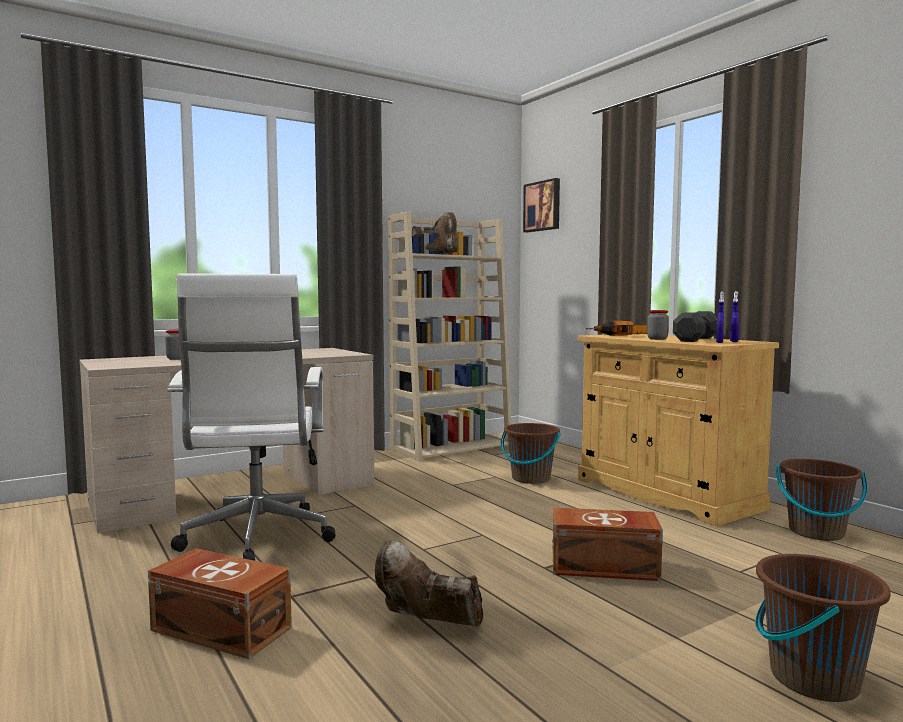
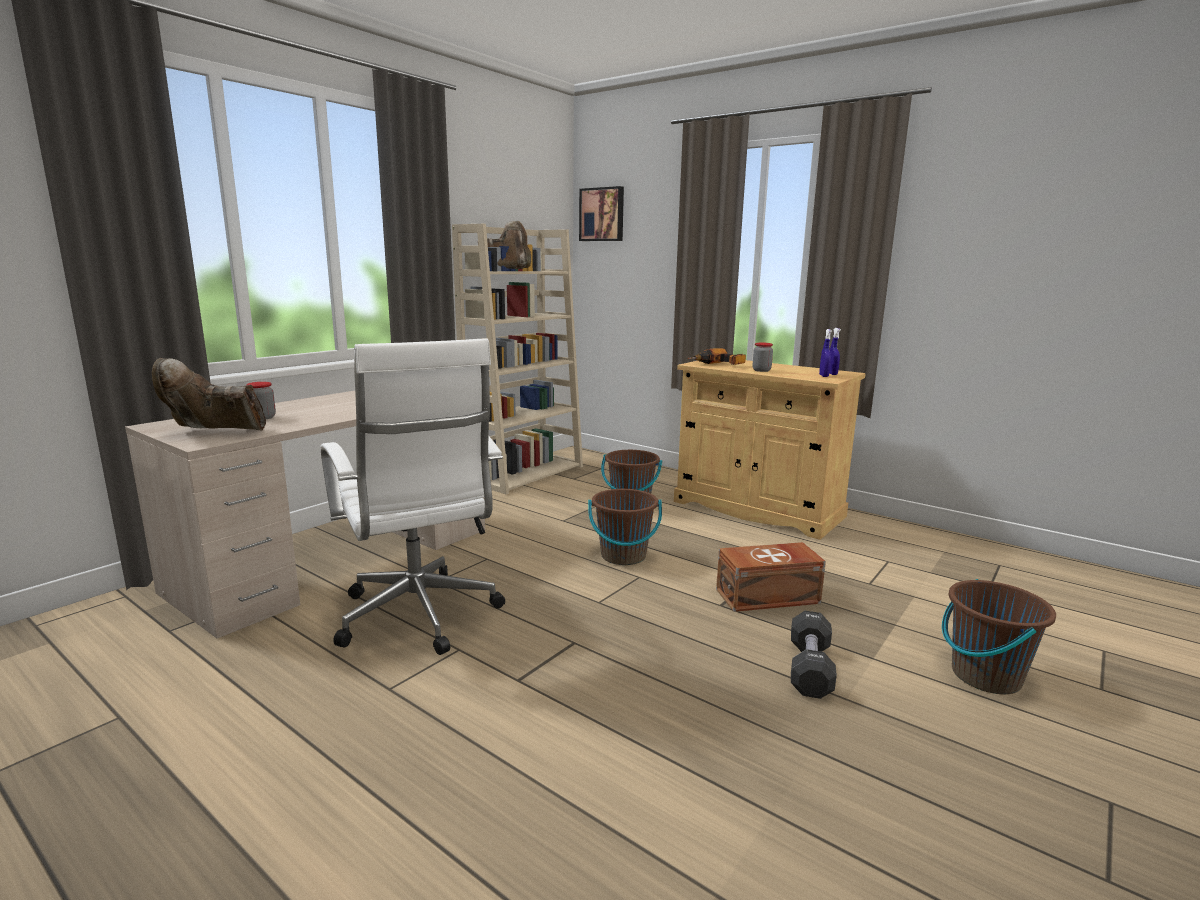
camera: 20 degrees left, 10 degrees up
brown storage box [148,549,292,659] -> none
brown boot [375,540,483,627] -> brown boot moved to [152,358,266,430]
black dumbbell [673,311,718,342] -> black dumbbell moved to [791,611,837,699]
brown bucket [776,459,867,541] -> brown bucket moved to [588,489,662,565]

